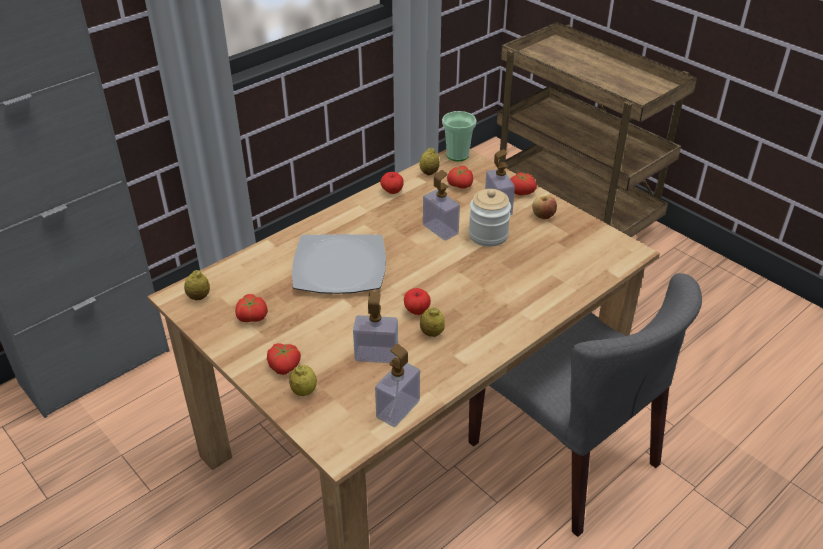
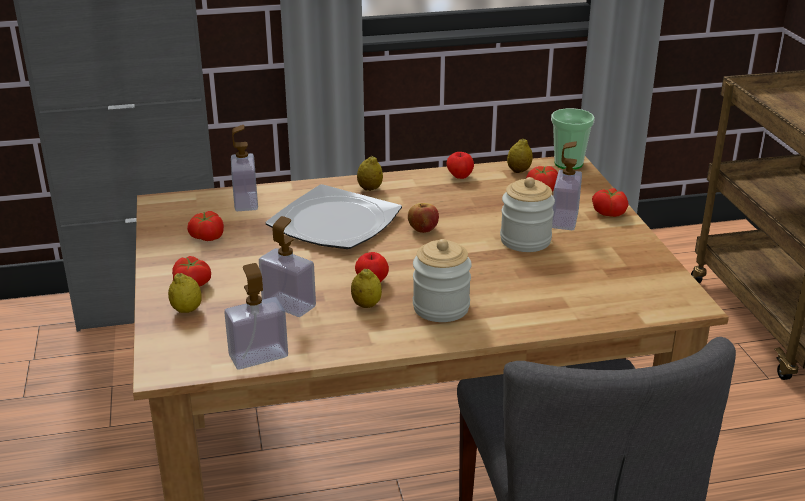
camera: 30 degrees right, 10 degrees down
lemon [184,270,210,300] -> lemon moved to [357,156,383,191]
soap dispenser [423,170,460,240] -> soap dispenser moved to [231,125,258,211]
apple [532,196,557,219] -> apple moved to [408,203,439,233]
none -> jar [413,239,472,322]

